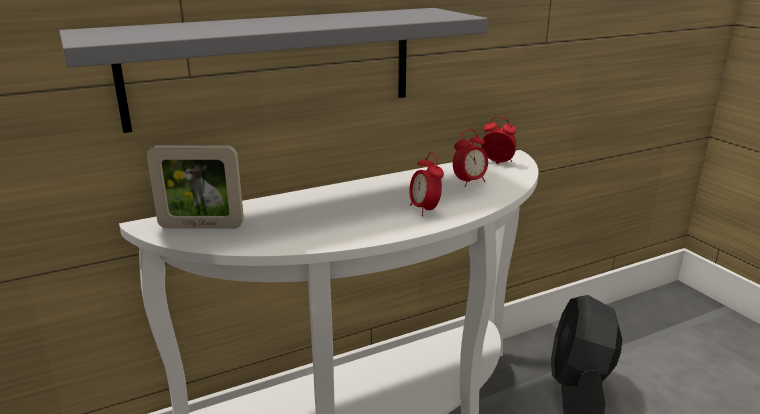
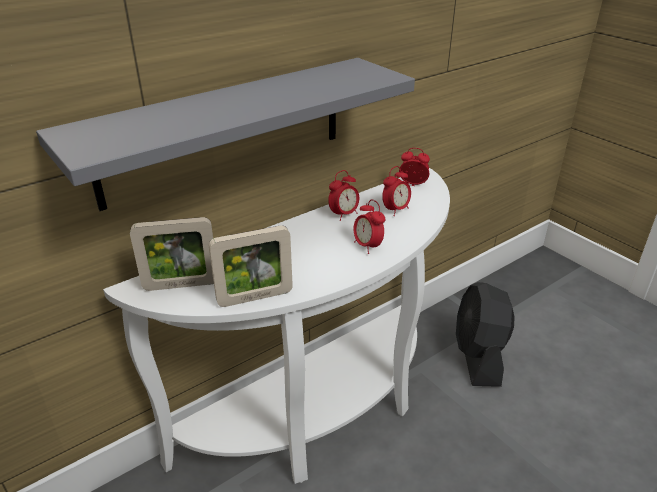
camera: 10 degrees left, 10 degrees up
none -> picture frame [209,226,293,307]
none -> alarm clock [328,170,359,221]

